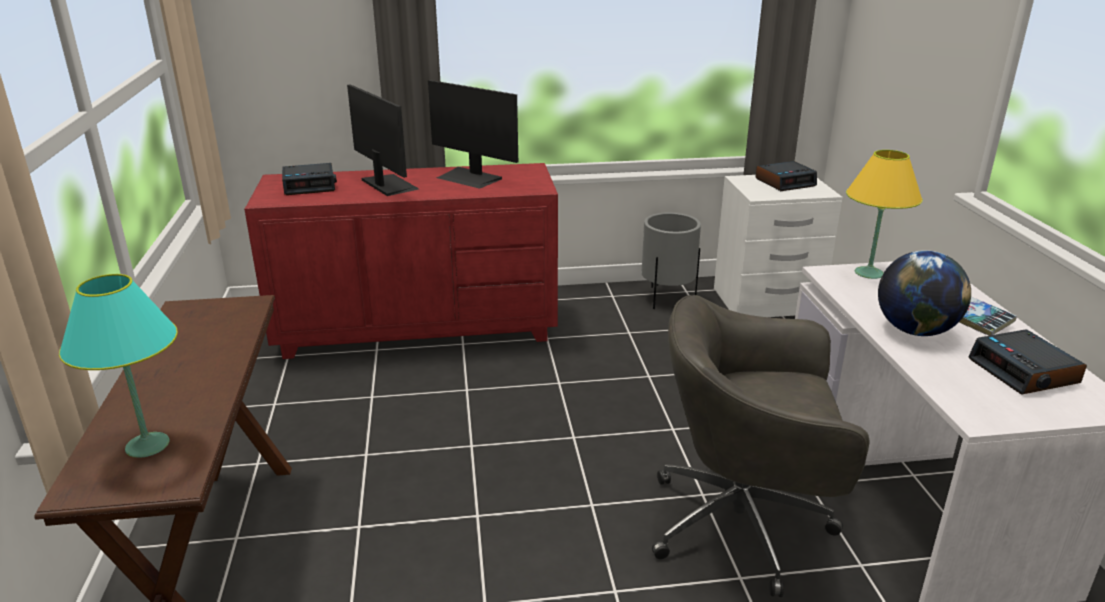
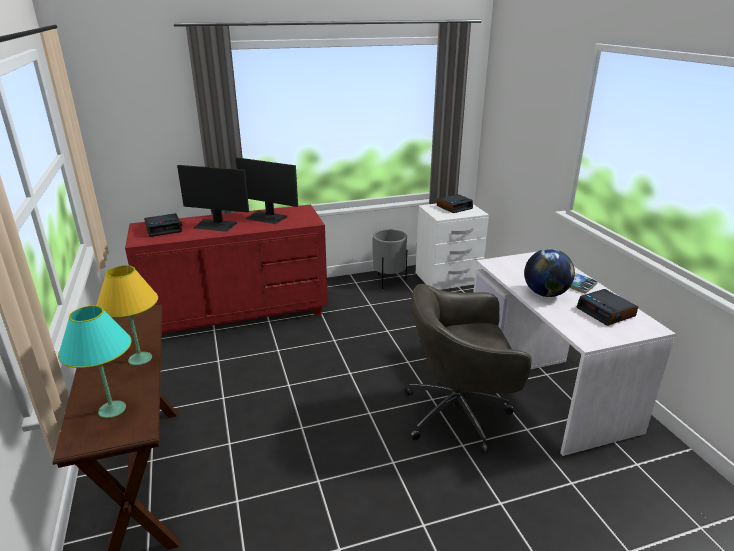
camera: 10 degrees left, 0 degrees up
monitor [347,84,419,196] -> monitor turned 150 degrees clockwise [177,165,249,232]
yellow table lamp [846,150,923,279] -> yellow table lamp moved to [96,265,158,365]

